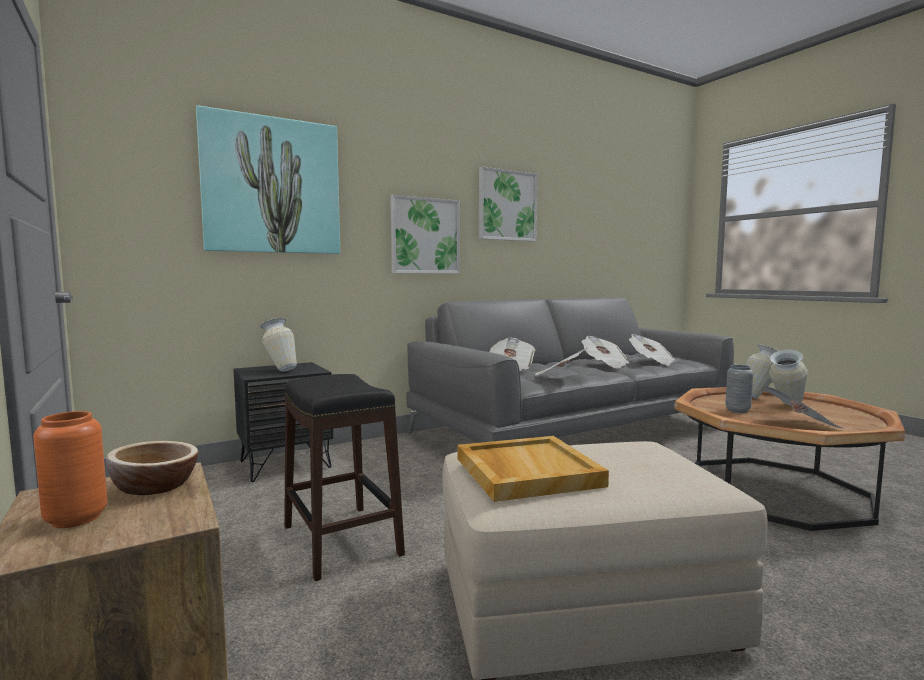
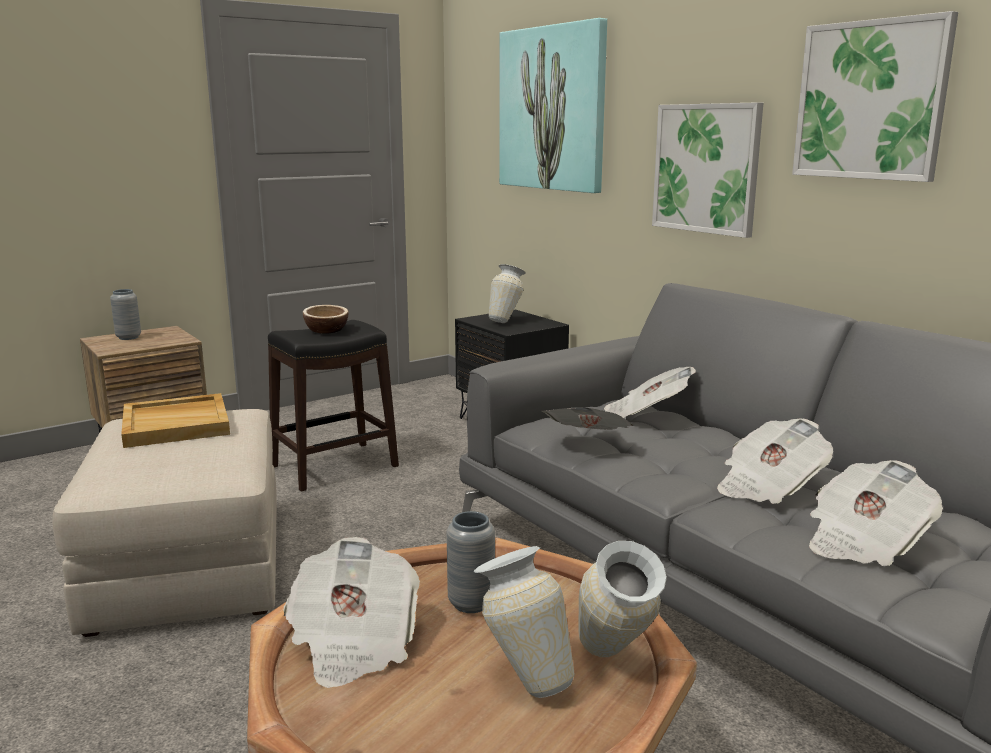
camera: 85 degrees right, 10 degrees up
orange vase [33,411,107,528] -> grey vase [110,289,141,340]
bowl [106,441,198,495] -> bowl moved to [303,305,349,334]

